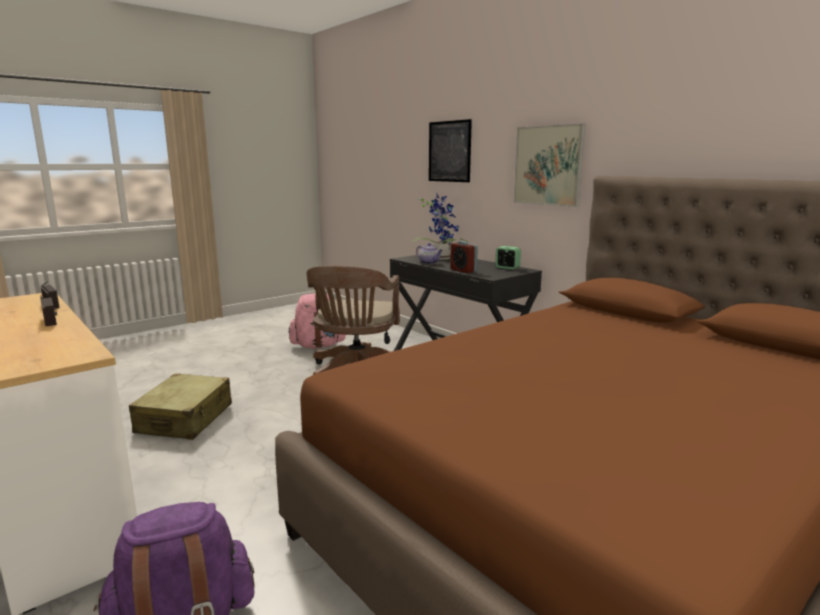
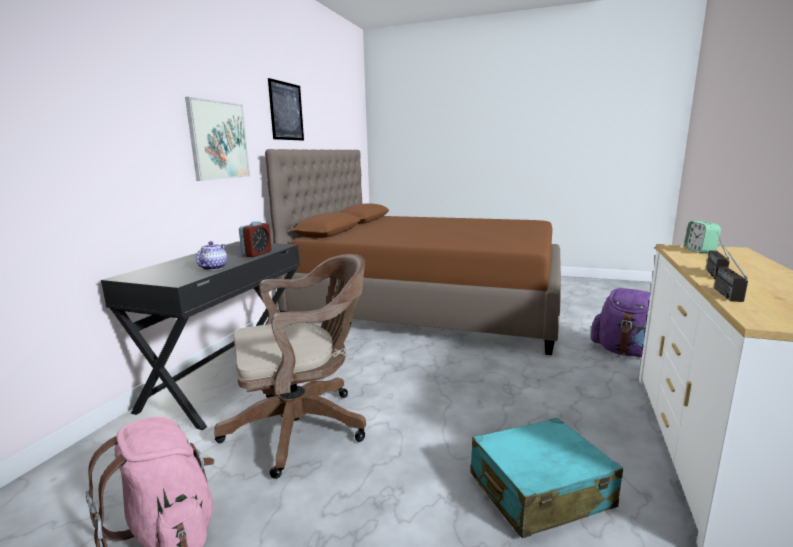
camera: 120 degrees left, 0 degrees up
beige suitcase [129,373,232,440] -> turquoise suitcase [470,418,623,538]
potted plant [410,193,468,260] -> none
picture [429,119,472,182] -> picture moved to [268,78,304,141]
alarm clock [496,246,521,270] -> alarm clock moved to [684,221,721,254]

